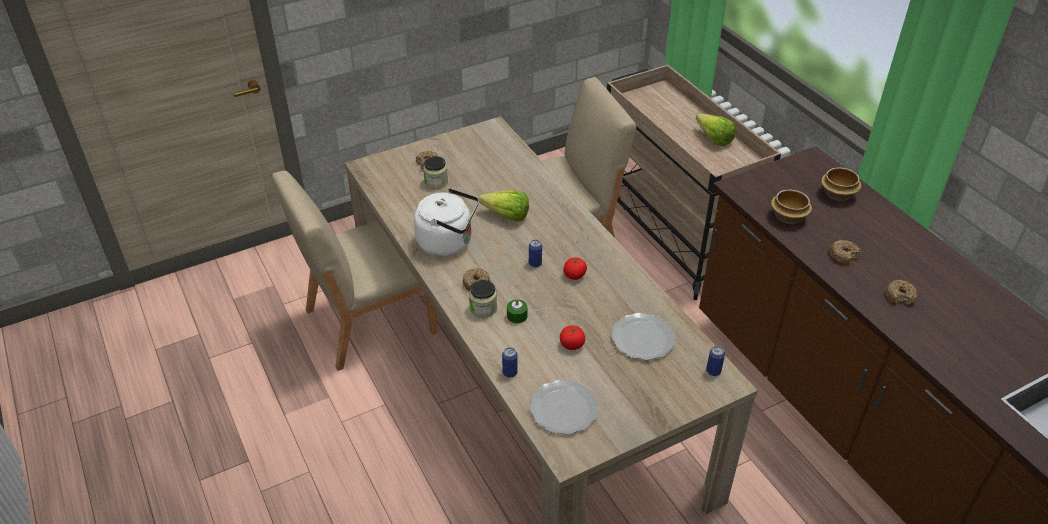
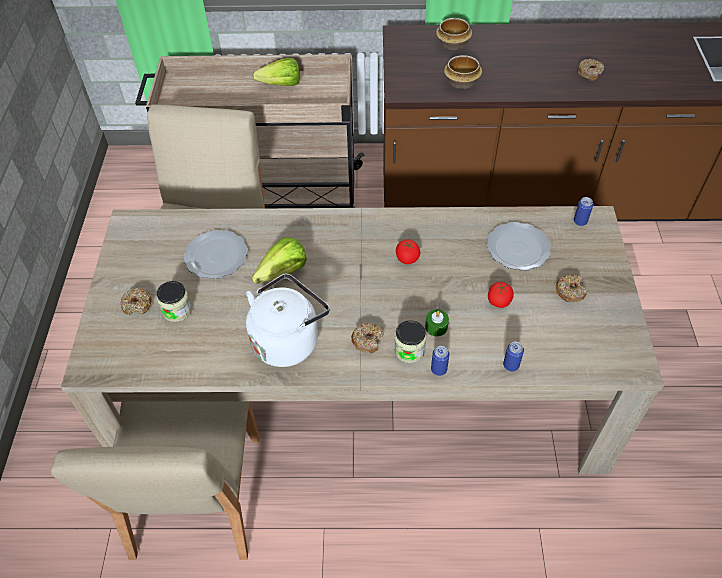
camera: 60 degrees left, 10 degrees up
can [529,239,542,267] -> can moved to [431,346,449,376]
plate [530,380,599,435] -> plate moved to [183,230,248,279]
donut [830,240,861,265] -> donut moved to [556,274,587,302]

